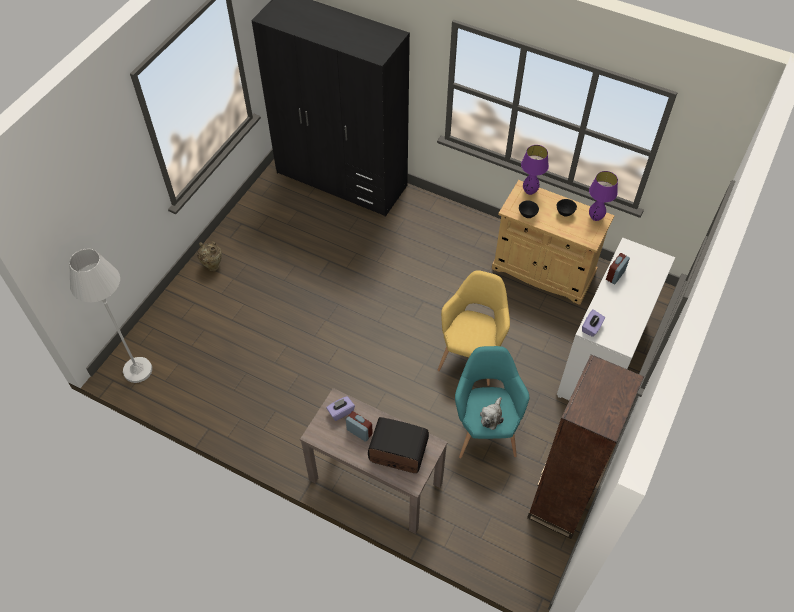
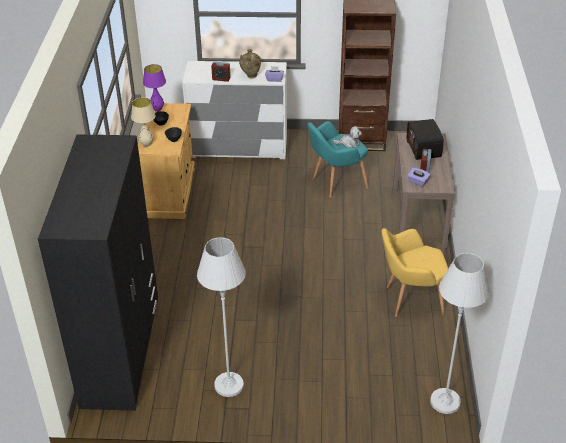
camera: 115 degrees left, 15 degrees down
beige vase [197,241,222,271] -> beige vase moved to [239,49,261,78]
yellow armchair [437,270,510,386] -> yellow armchair moved to [382,228,448,317]
purple table lamp [521,145,549,195] -> beige table lamp [131,98,156,147]
none -> white floor lamp [197,237,246,397]

